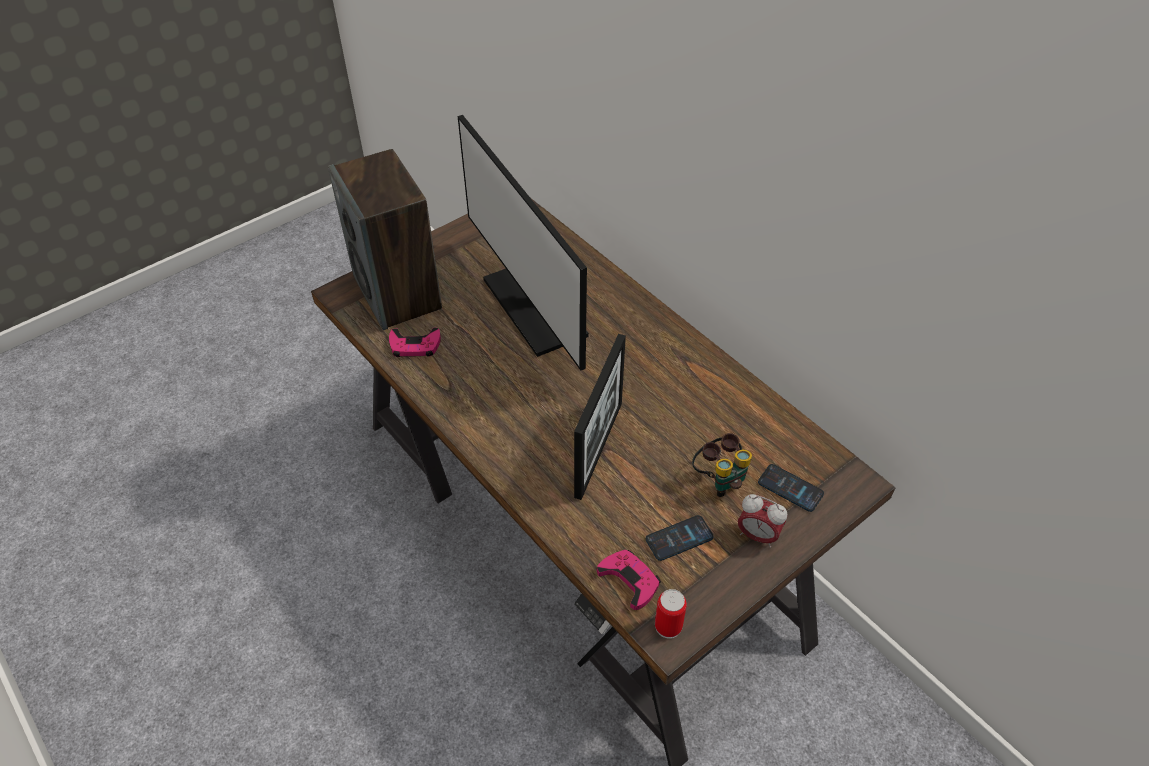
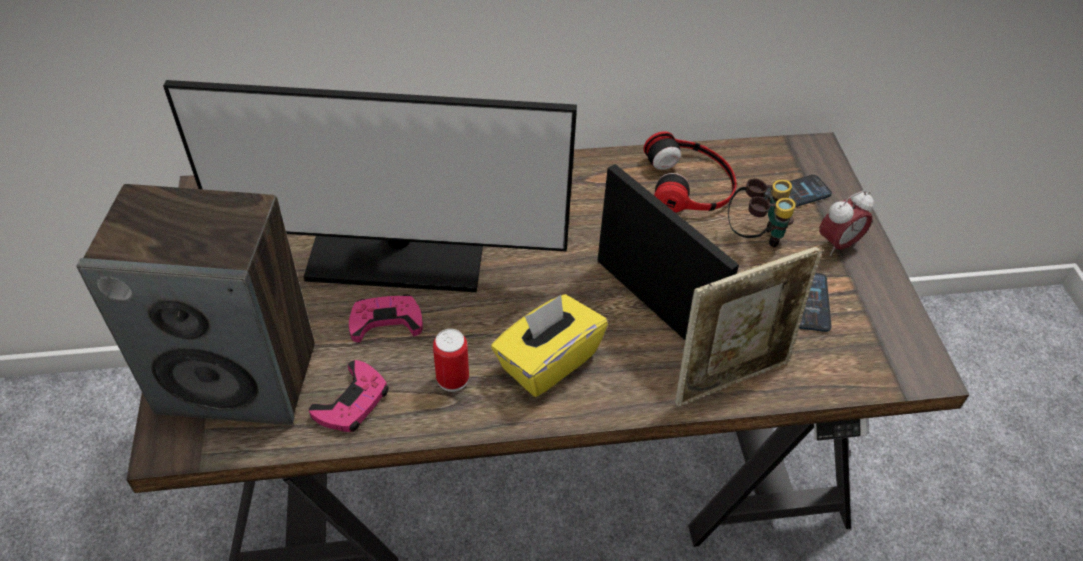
camera: 60 degrees left, 0 degrees up
pink game controller [597,550,661,610] -> pink game controller moved to [349,294,423,342]
can [655,589,687,639] -> can moved to [433,329,469,392]
none -> yellow tissue box [491,294,608,397]
none -> headphones [644,131,737,213]
none -> picture frame [675,245,823,407]

